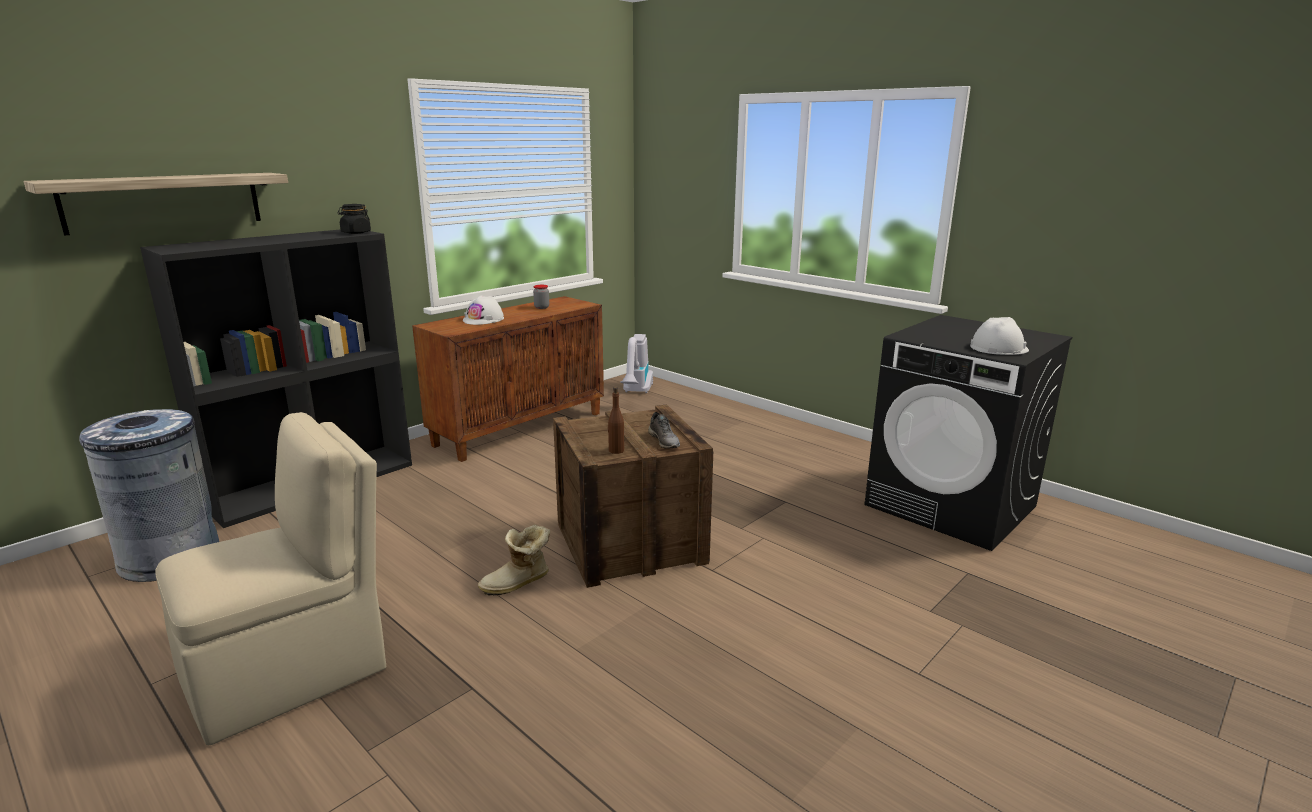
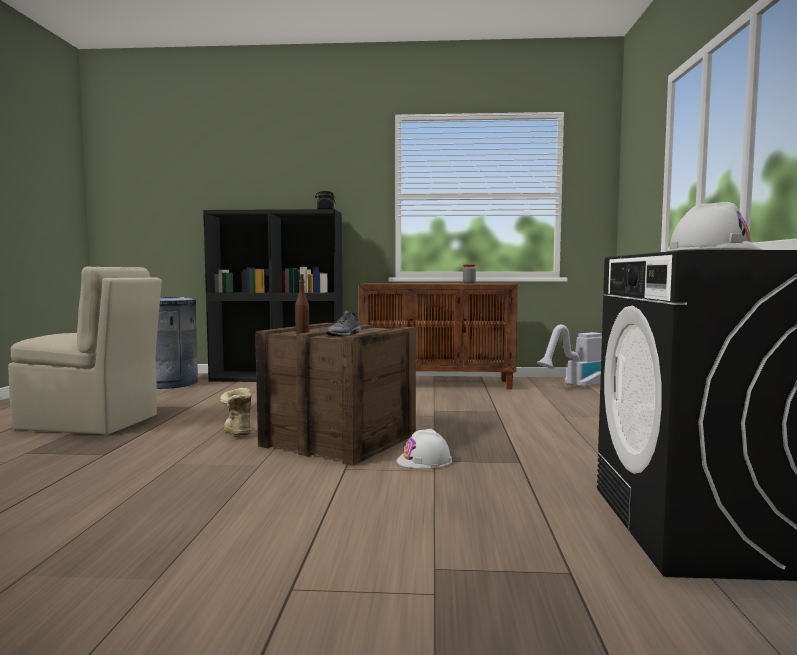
camera: 50 degrees right, 15 degrees down
shelf [23,173,288,236] -> none
white hard hat [463,295,504,325] -> white hard hat moved to [397,429,452,469]
boot [478,525,550,595] -> boot turned 45 degrees clockwise [220,388,251,435]

